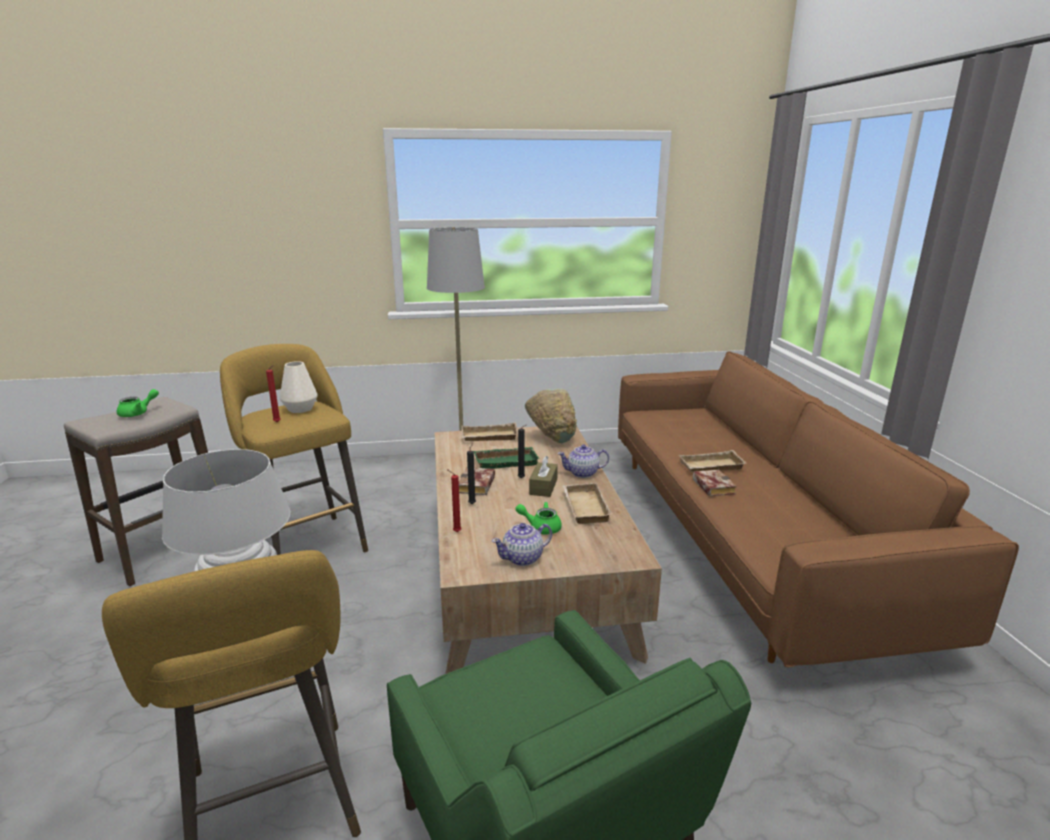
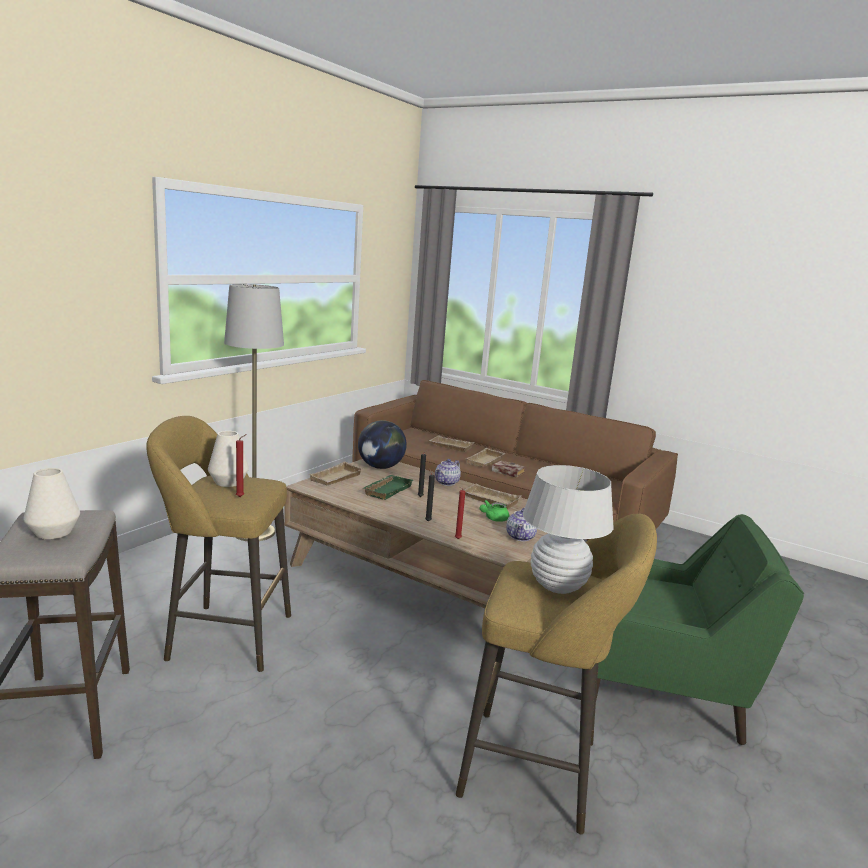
camera: 50 degrees left, 5 degrees down
green teapot [117,389,159,417] -> white vase [24,468,80,539]
book [459,467,495,495] -> none
green bowl [525,389,577,443] -> globe [358,420,407,469]
brown tissue box [529,456,558,497] -> none
none -> beige tray [429,435,474,452]

